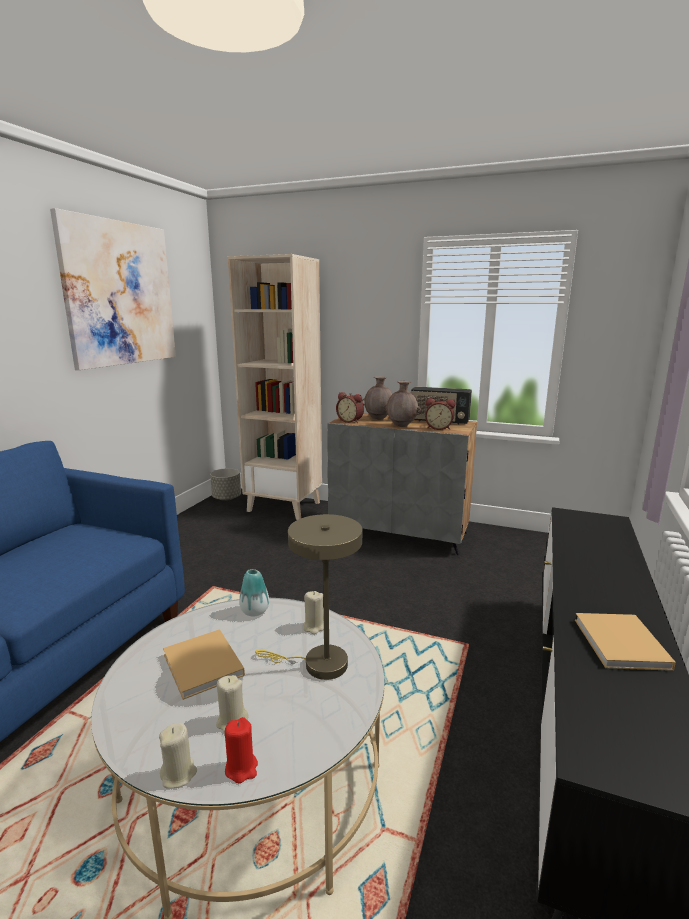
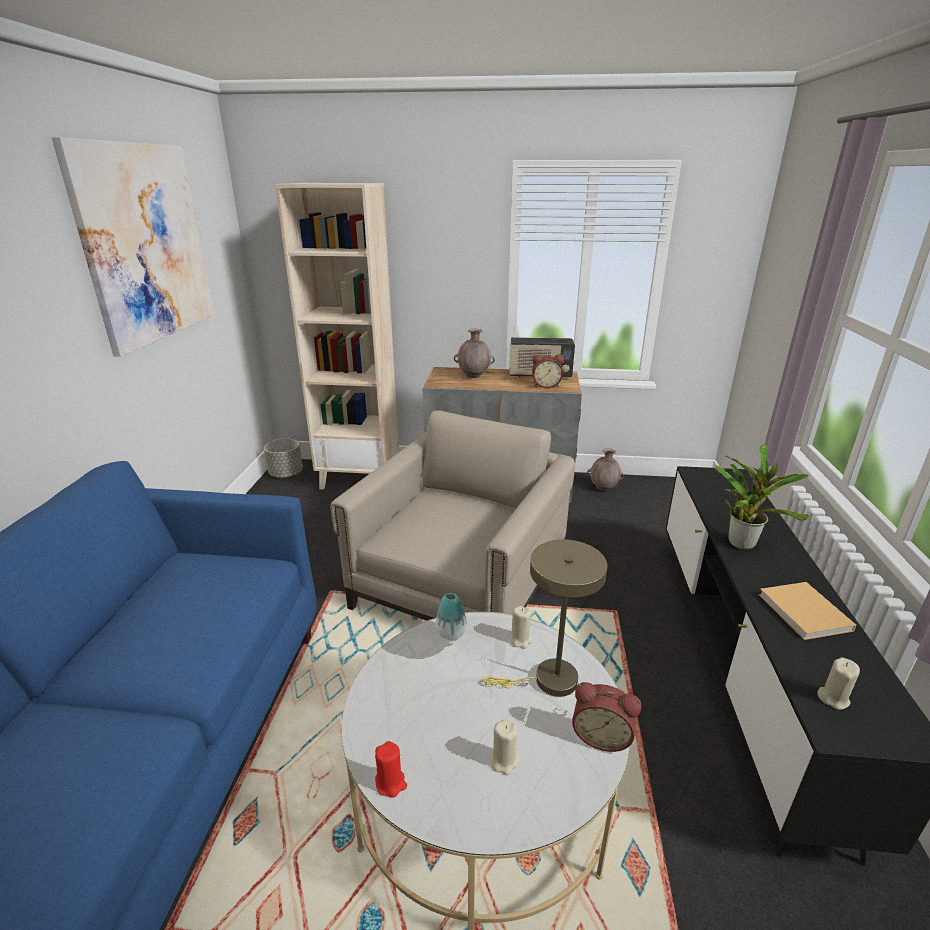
camera: 15 degrees left, 10 degrees up
beige candle [159,723,197,789] -> beige candle moved to [817,658,860,710]
beige book [163,629,245,700] -> none
red candle [225,717,258,783] -> red candle moved to [375,741,407,797]
alarm clock [336,392,364,423] -> alarm clock moved to [572,682,641,752]
brown vase [384,381,421,427] -> brown vase moved to [587,448,624,491]
none -> beige armchair [330,411,575,621]
none -> potted plant [715,444,809,550]

